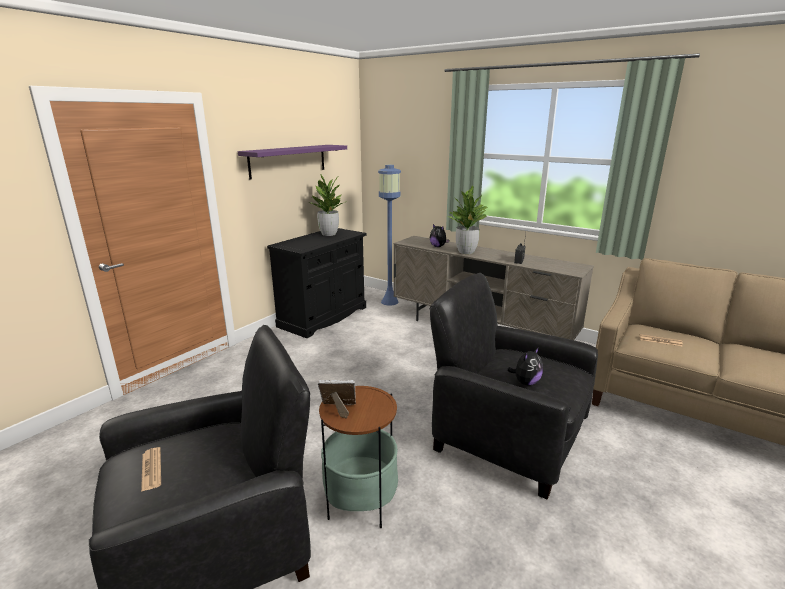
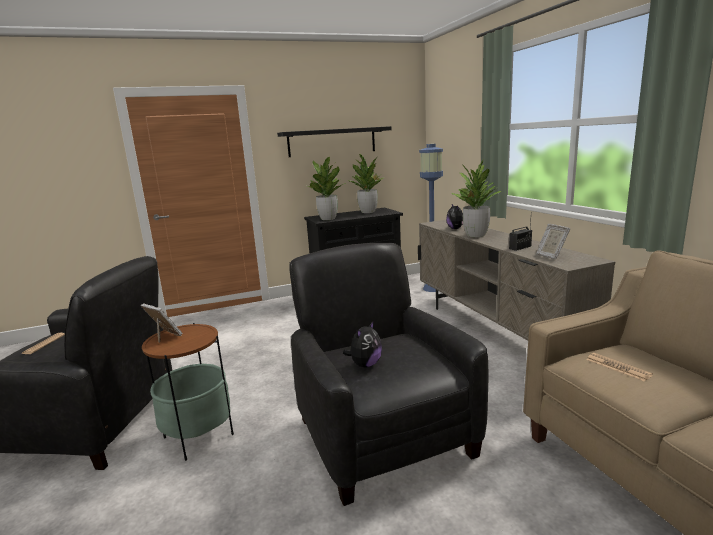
camera: 35 degrees right, 5 degrees down
purple shelf [238,145,347,179] -> black shelf [277,126,392,157]
plush toy [507,347,543,385] -> plush toy turned 45 degrees counterclockwise [343,320,382,368]
none -> potted plant [307,157,343,220]
none -> picture frame [536,224,571,259]

